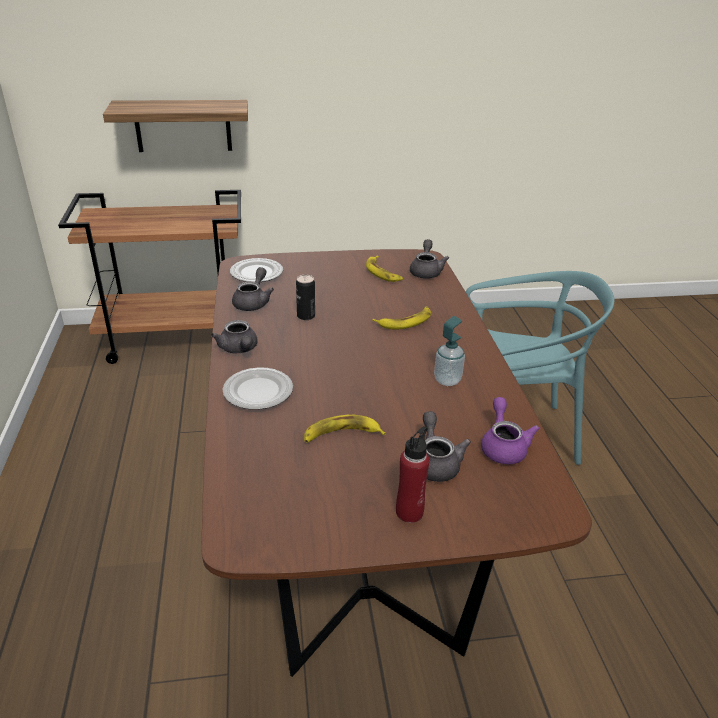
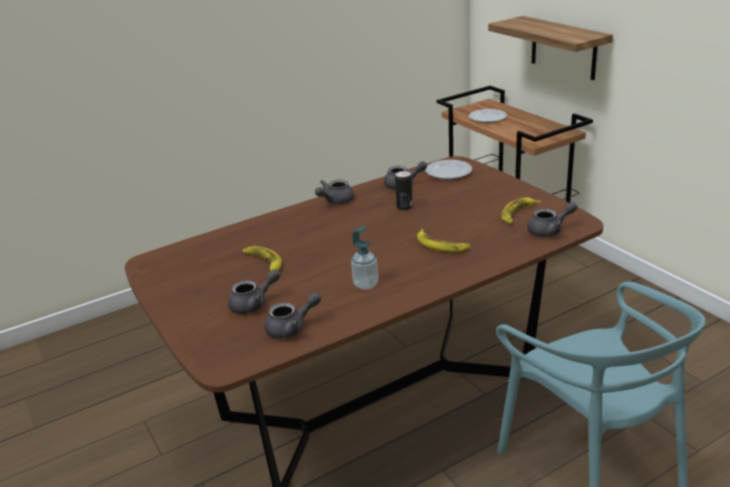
camera: 70 degrees right, 5 degrees down
plate [223,367,293,410] -> plate moved to [469,109,507,123]
red bottle [396,426,430,523] -> none
purple teapot [481,397,539,464] -> grey teapot [264,292,321,339]

